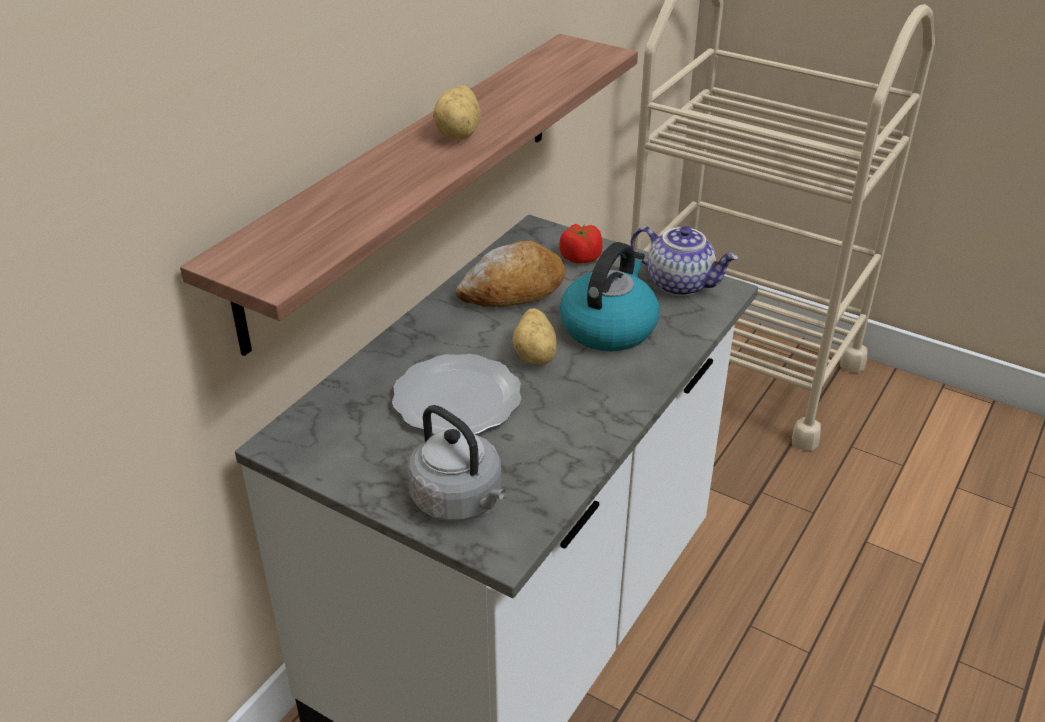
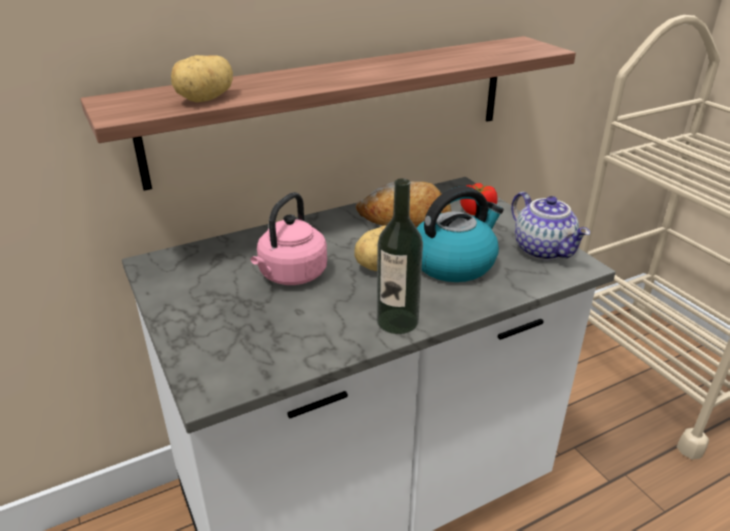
camera: 30 degrees right, 5 degrees down
plate [392,354,522,435] -> pink kettle [250,192,327,285]
grey kettle [408,405,505,521] -> none
potato [433,85,481,139] -> potato moved to [171,55,233,102]
none -> bottle [377,178,423,334]

